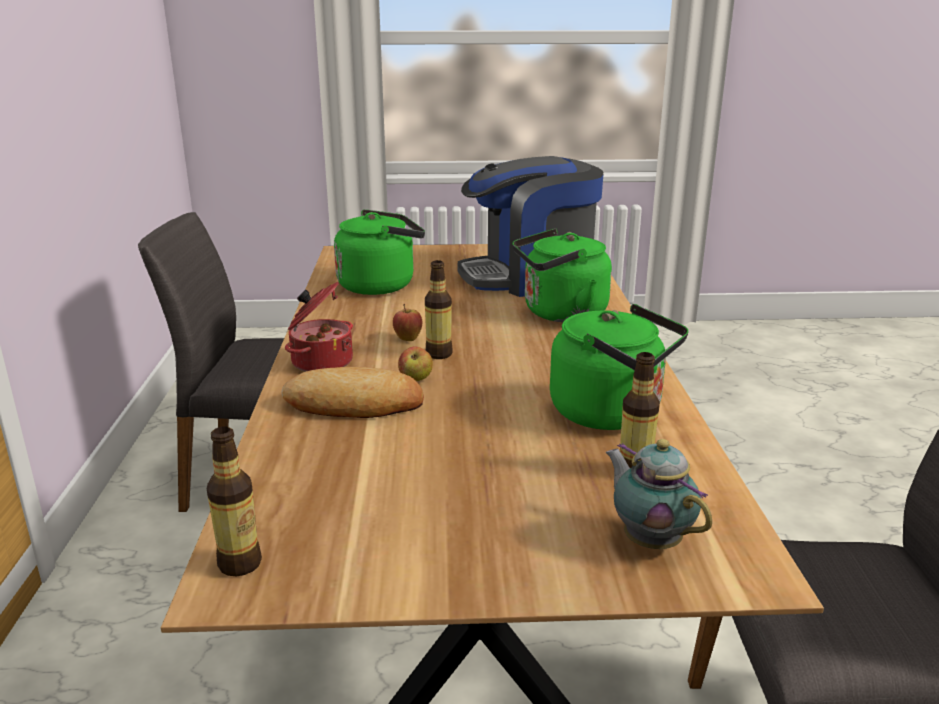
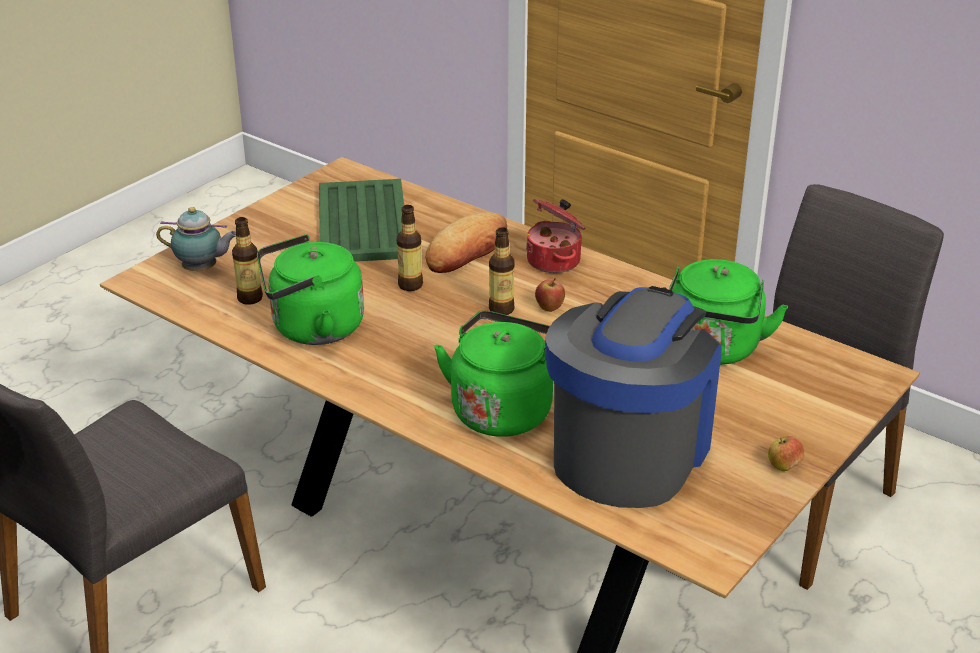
camera: 130 degrees right, 10 degrees up
bottle [207,426,262,576] -> bottle moved to [397,205,423,291]
apple [398,347,433,381] -> apple moved to [768,436,804,471]
none -> green tray [319,179,404,262]

